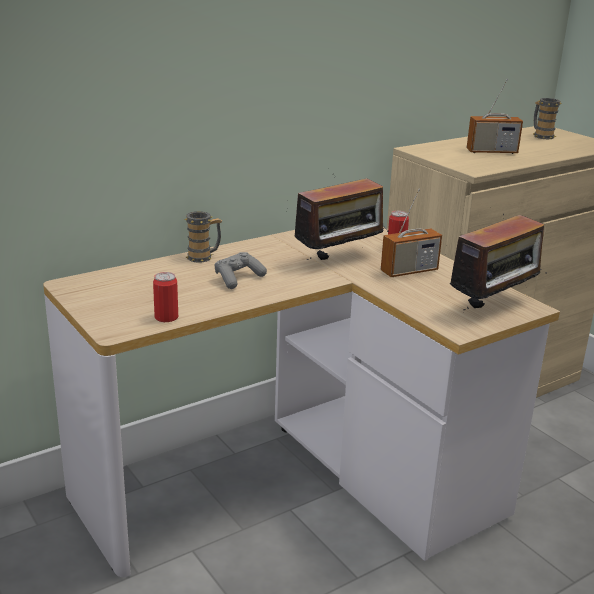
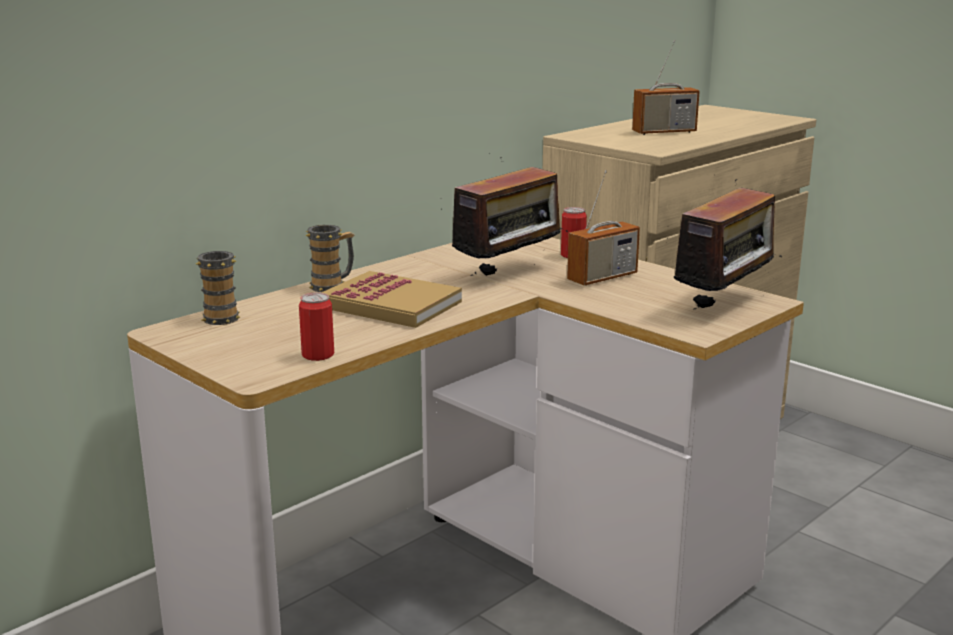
camera: 10 degrees left, 5 degrees down
grey game controller [215,252,267,289] -> book [321,271,462,328]
mug [533,98,562,139] -> mug moved to [196,251,240,325]

